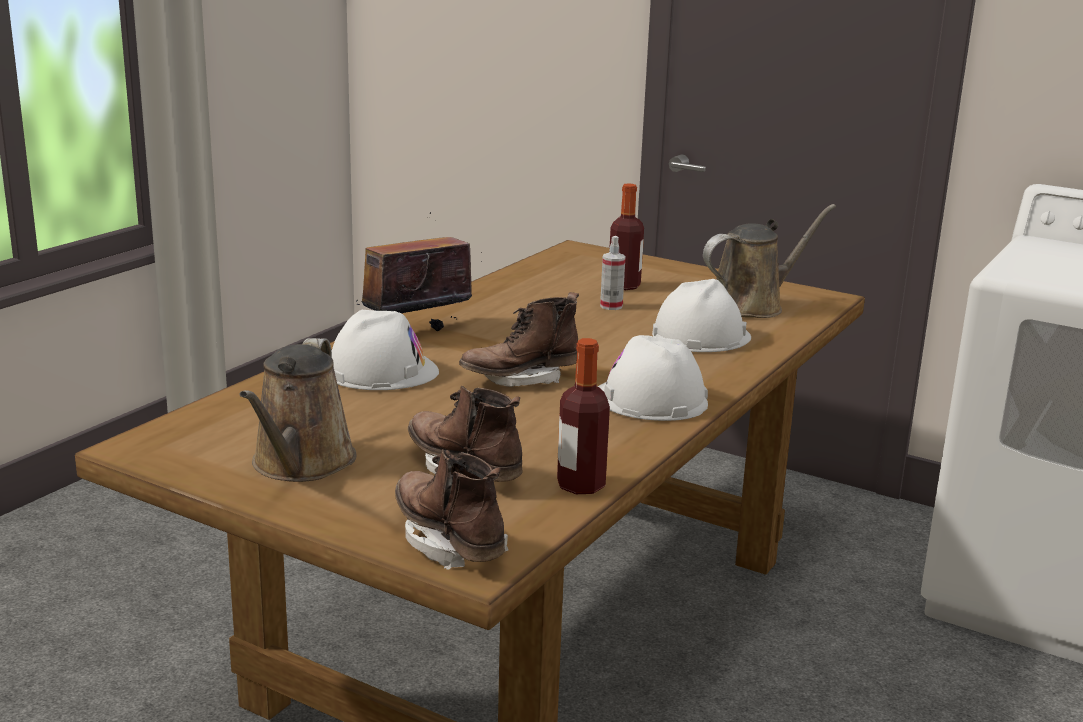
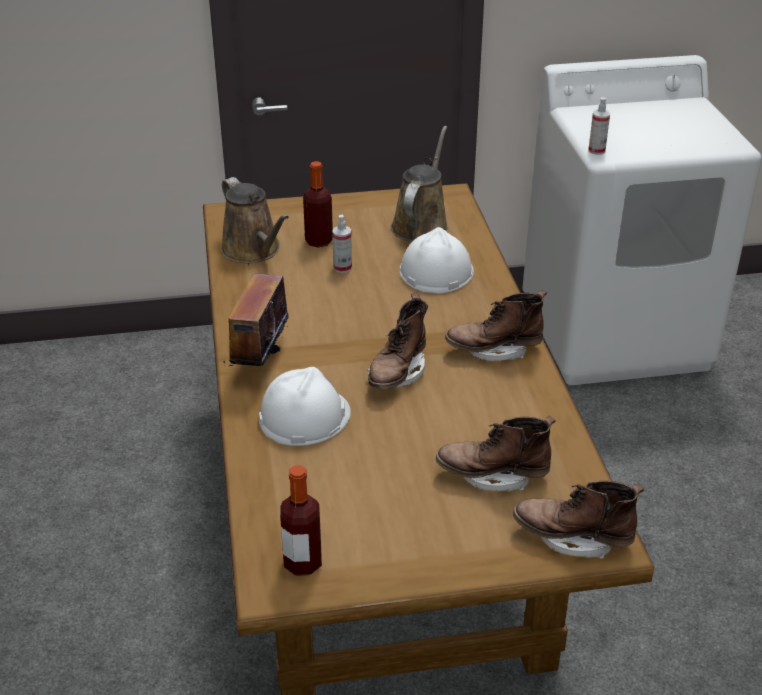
camera: 40 degrees left, 15 degrees up
brown watering can [240,338,357,482] -> brown watering can moved to [221,177,289,264]
bottle [557,338,610,494] -> bottle moved to [280,465,322,576]
white hard hat [598,335,708,421] -> brown boot [445,290,547,361]
none -> spray bottle [588,97,610,155]

